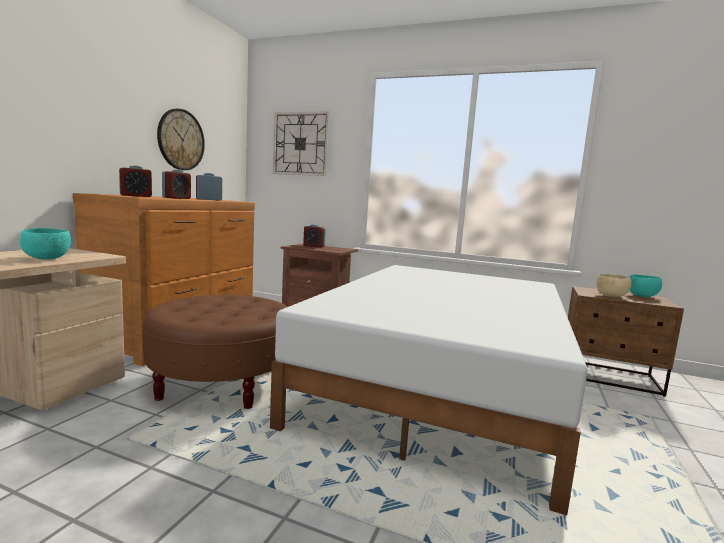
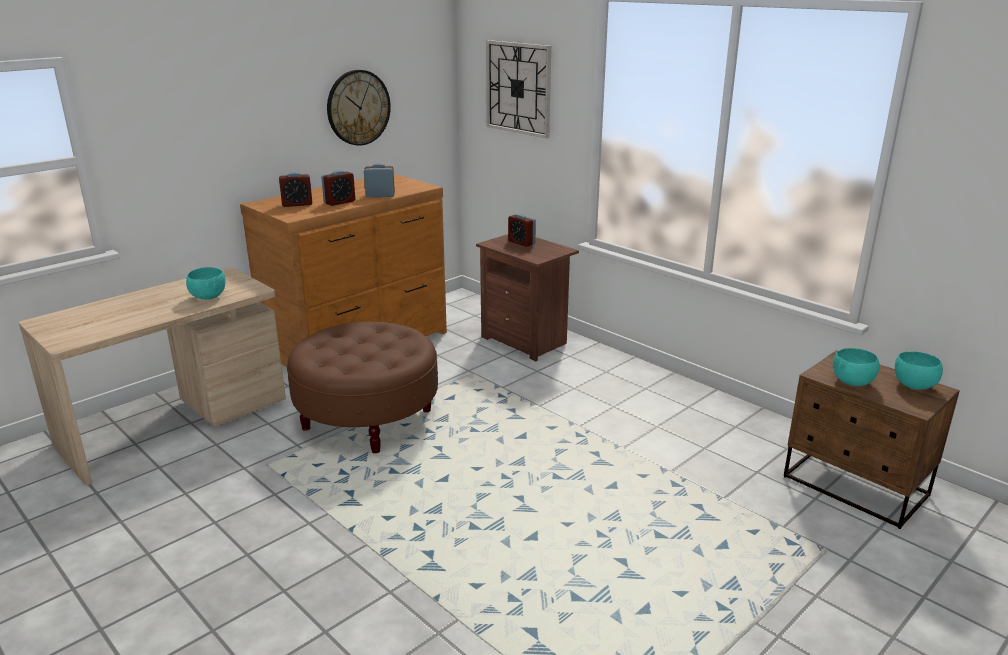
camera: 25 degrees right, 15 degrees up
white bed [270,265,588,515] -> none
beige bowl [597,274,631,298] -> turquoise bowl [833,348,880,386]

